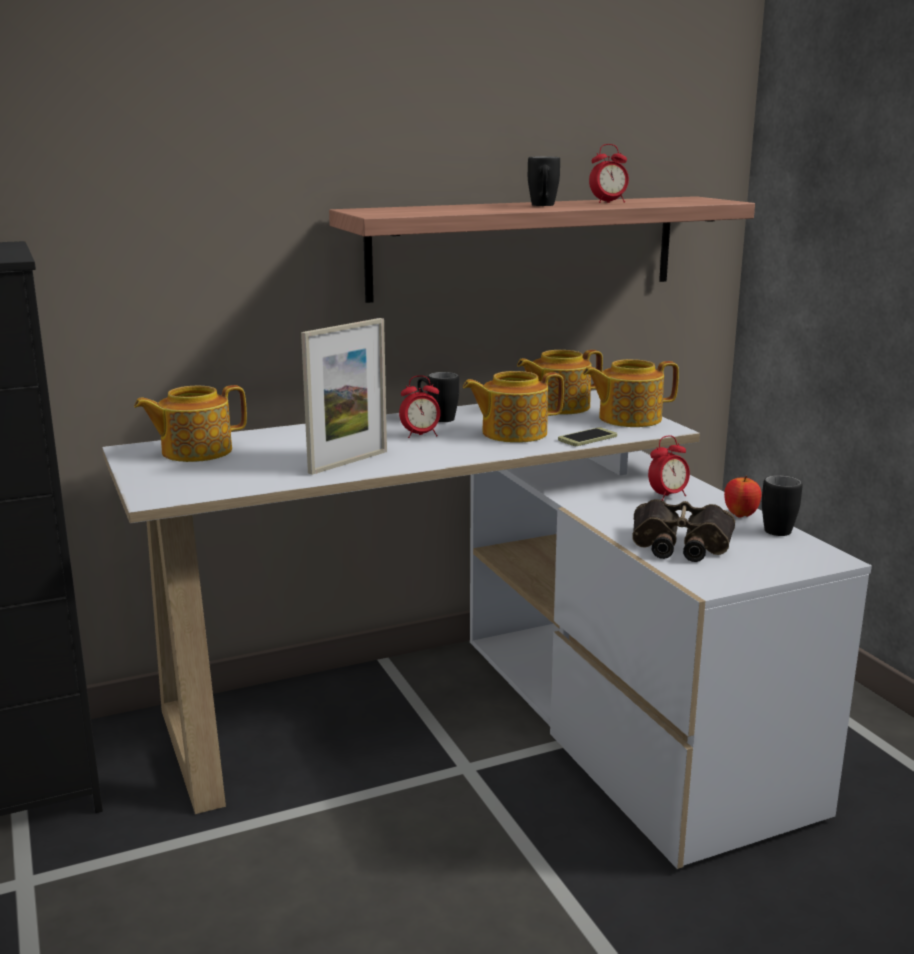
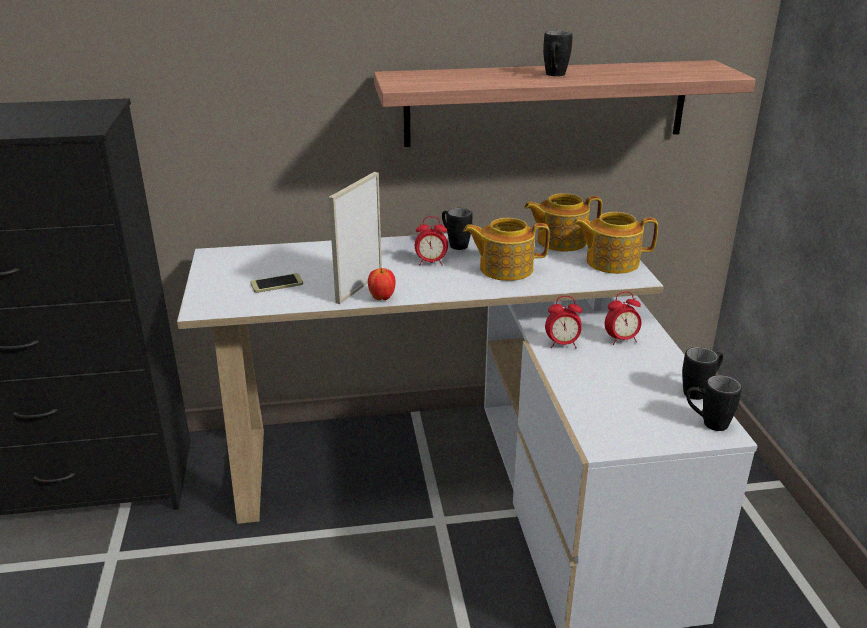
camera: 15 degrees right, 10 degrees up
teapot [134,385,247,462] -> none
picture frame [301,318,387,475] -> picture frame turned 150 degrees clockwise [329,172,382,304]
phone [558,427,617,446] -> phone moved to [251,273,303,293]
alarm clock [589,144,629,203] -> alarm clock moved to [545,296,582,348]
binoculars [632,499,735,562] -> none
apple [724,475,762,518] -> apple moved to [368,268,396,300]
none -> black mug [686,375,742,431]

